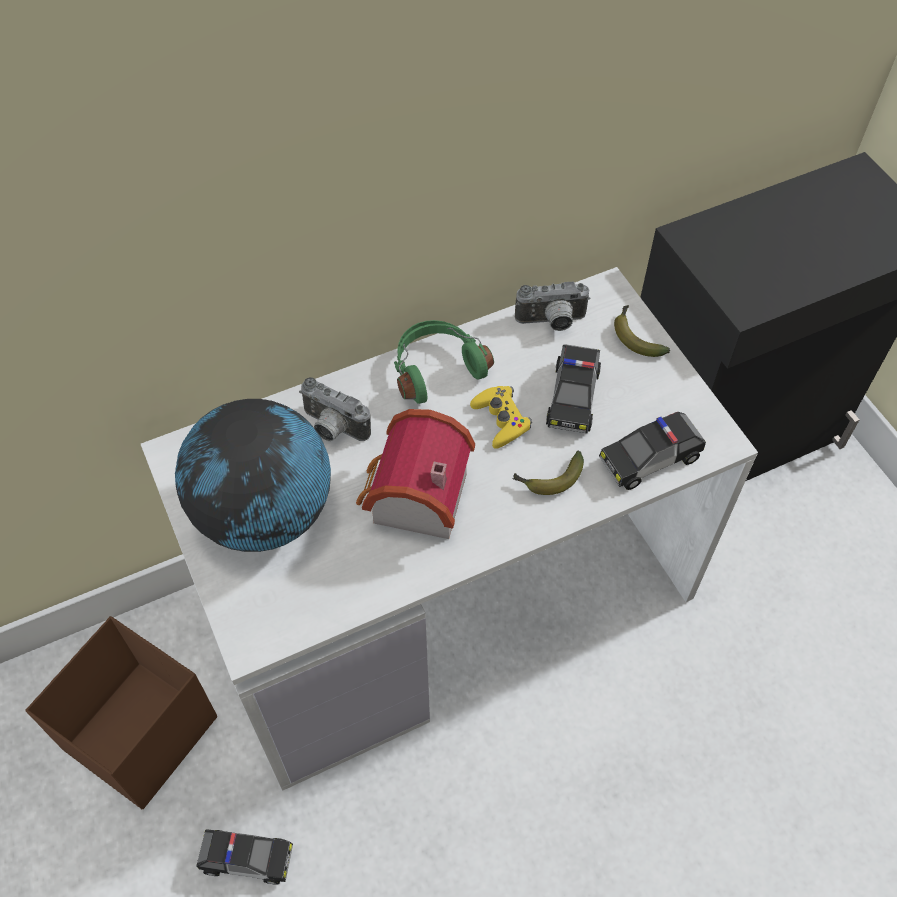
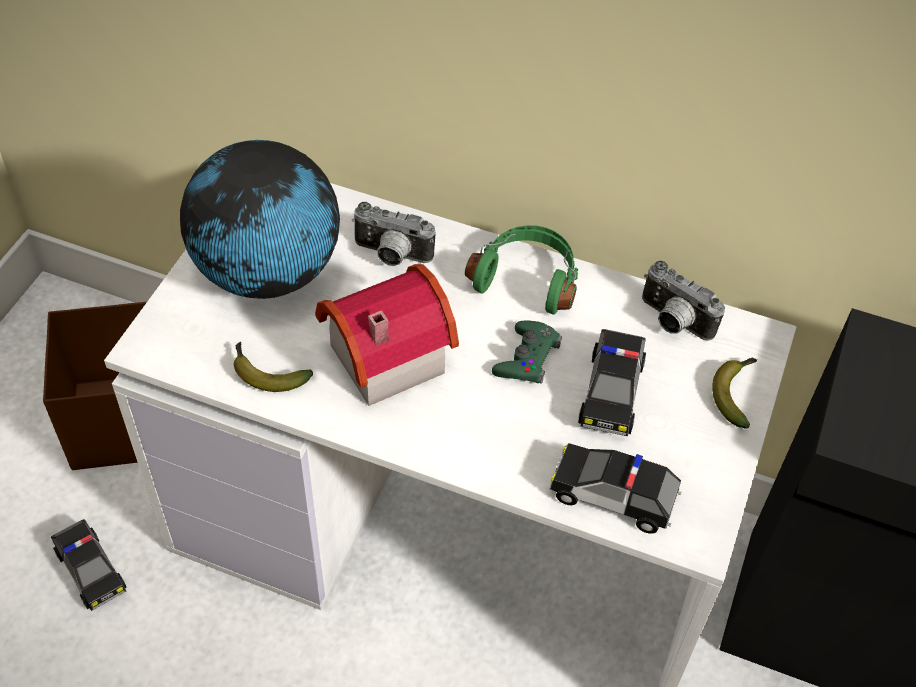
camera: 45 degrees right, 5 degrees down
camera [299,377,371,441] -> camera turned 60 degrees counterclockwise [352,202,436,266]
yellow game controller [470,386,532,449] -> green game controller [492,321,562,384]
banana [512,451,584,495] -> banana moved to [234,342,313,392]
toy car [546,344,601,433] -> toy car turned 45 degrees counterclockwise [578,329,646,436]

